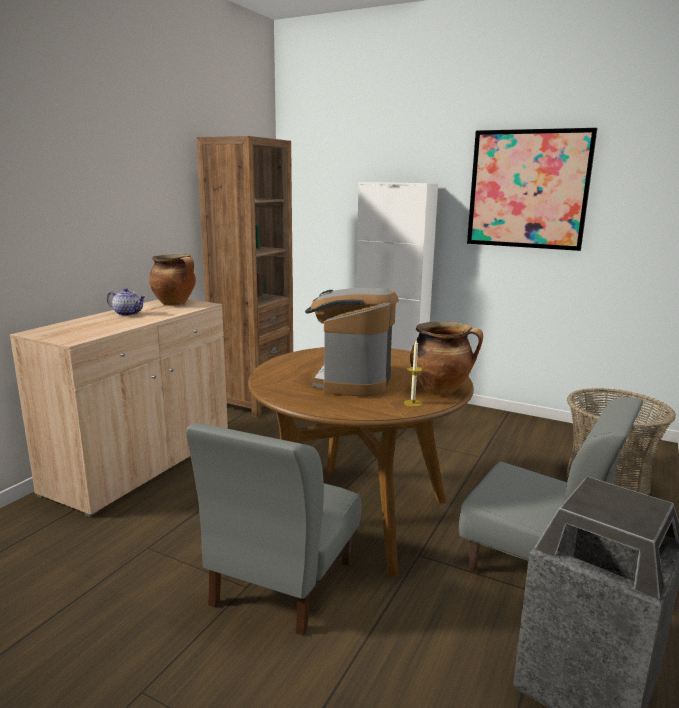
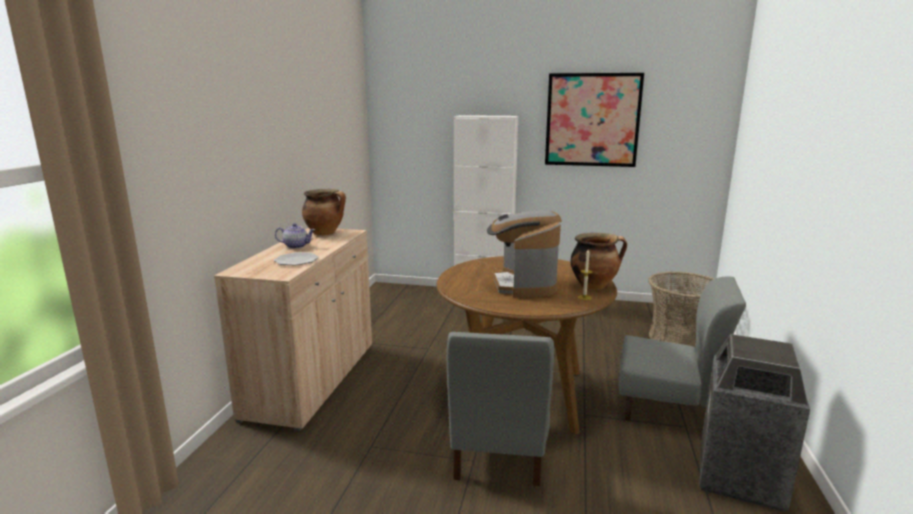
camera: 15 degrees left, 0 degrees up
brown bookcase [196,136,293,417] -> none
none -> plate [273,252,319,265]

